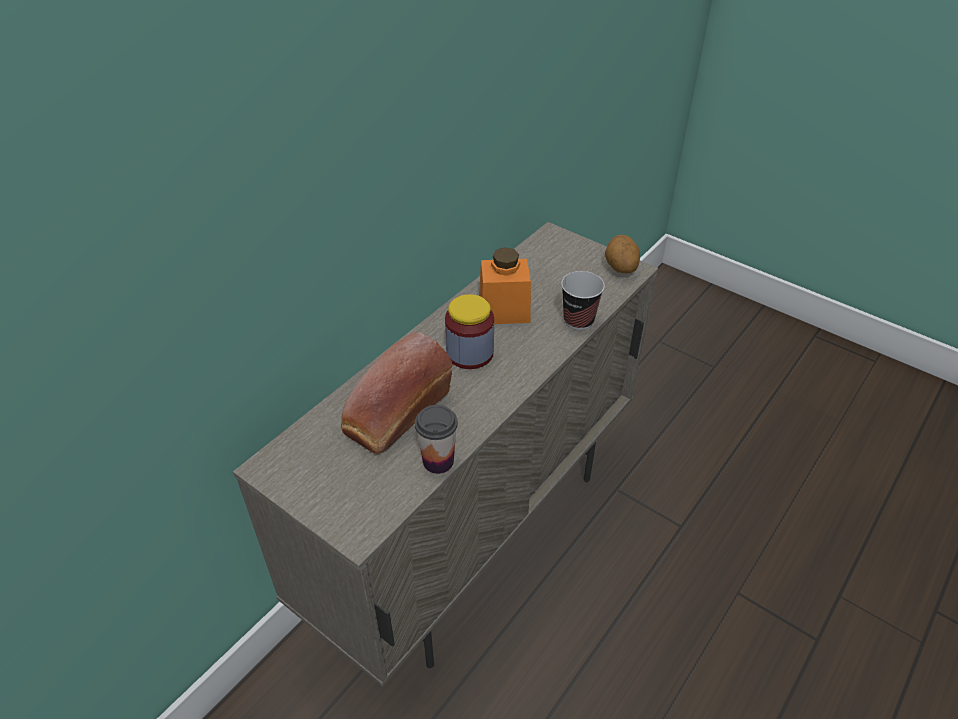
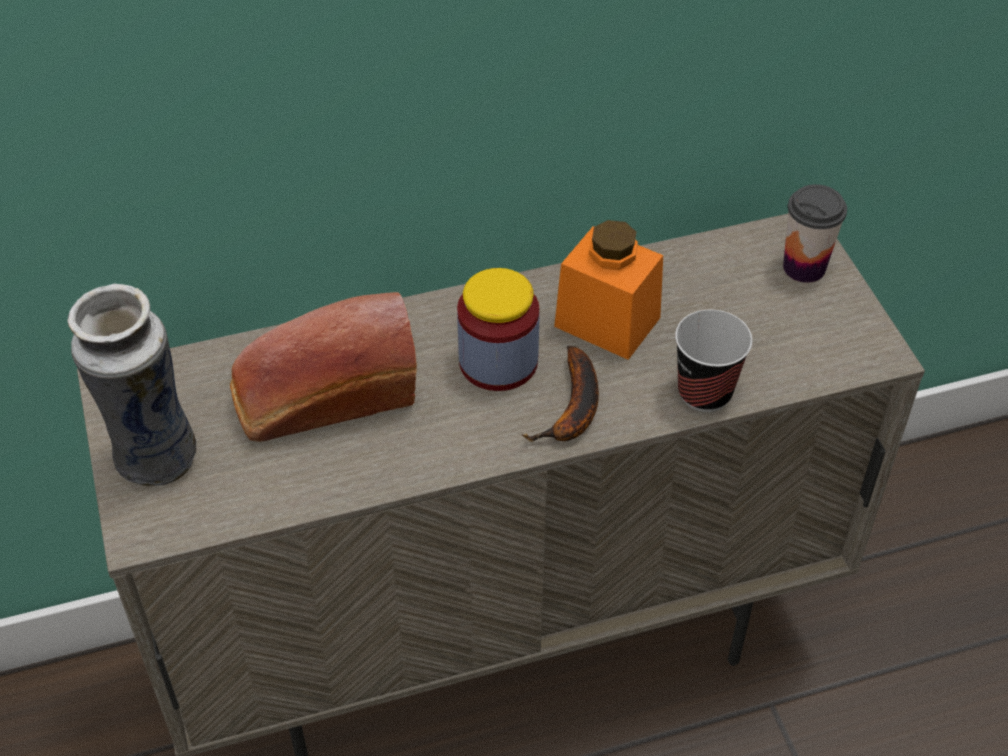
camera: 35 degrees right, 5 degrees up
cup [415,405,458,474] -> cup moved to [783,184,847,283]
potato [605,235,640,273] -> none
none -> vase [67,283,196,486]
none -> banana [522,346,599,442]

